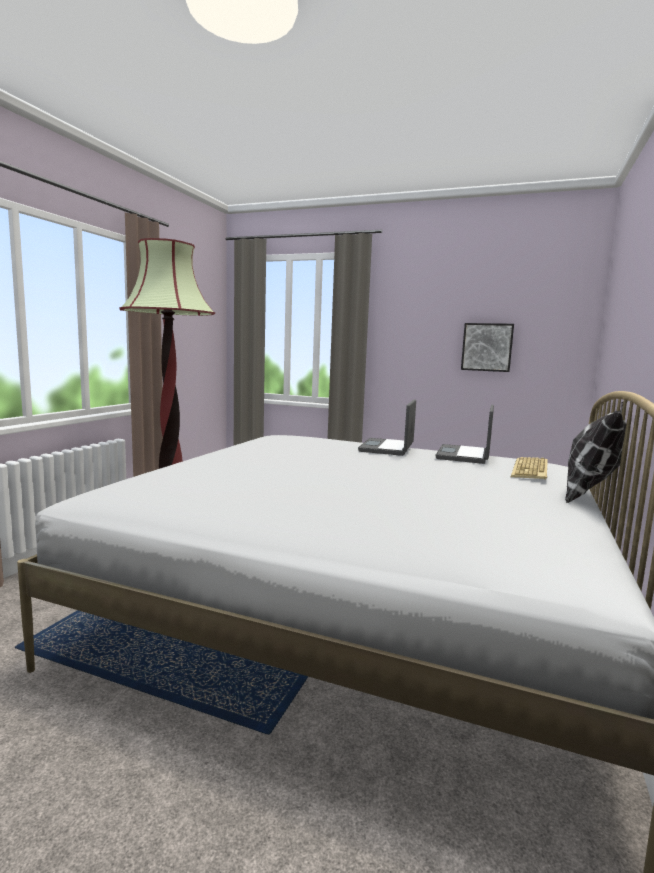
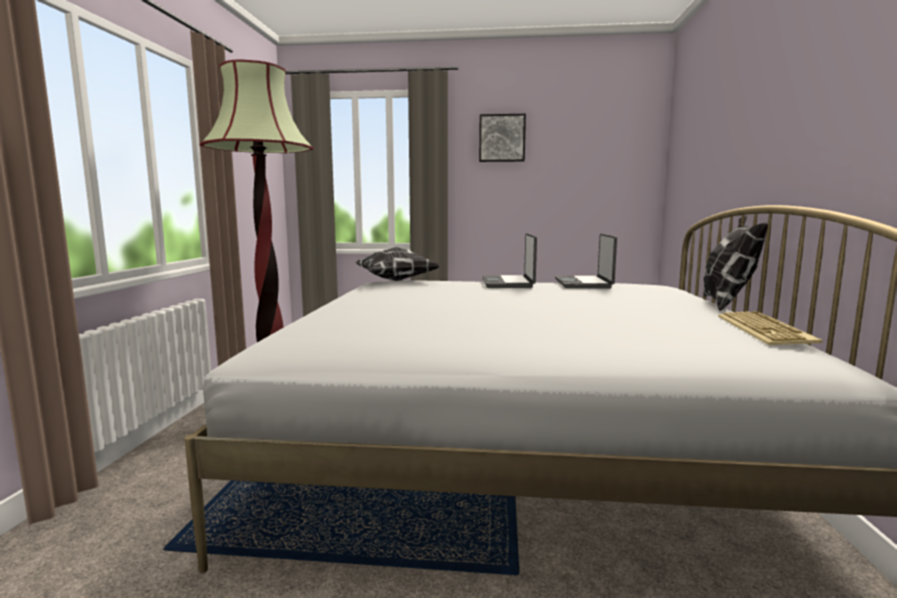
camera: 15 degrees left, 0 degrees up
picture [461,323,514,372] -> picture moved to [479,114,526,162]
keyboard [511,457,548,479] -> keyboard moved to [718,311,822,345]
none -> pillow [355,247,440,281]

